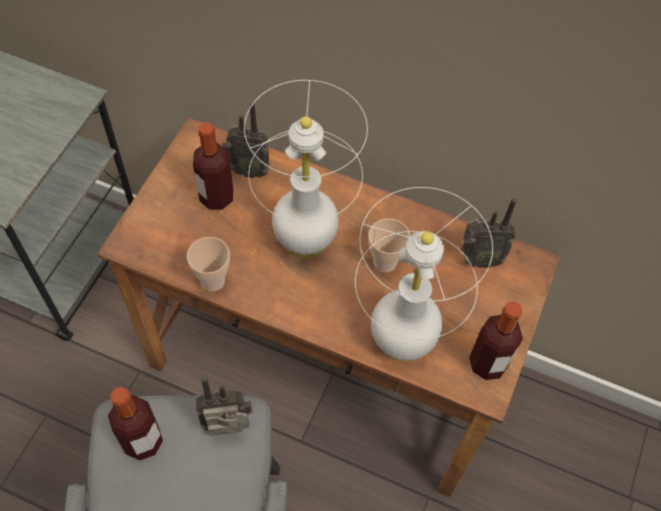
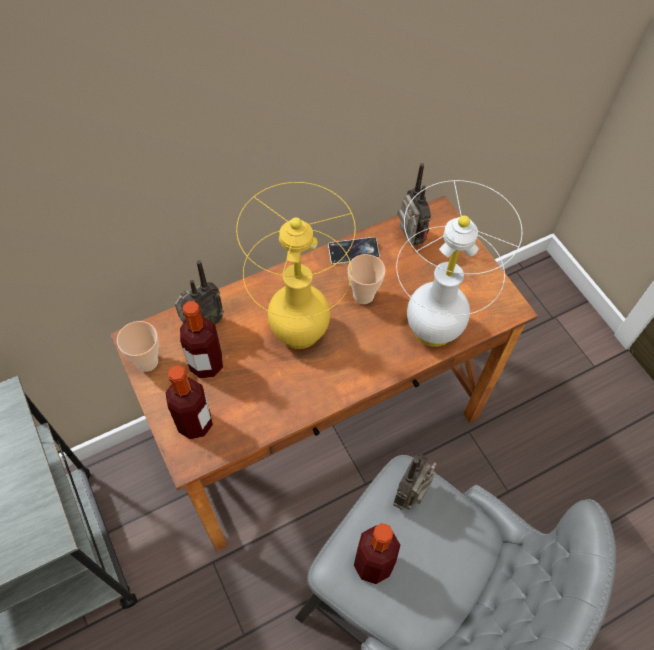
camera: 50 degrees left, 0 degrees up
cup [187,237,230,291] -> cup moved to [117,321,159,372]
white table lamp [244,80,368,258] -> yellow table lamp [236,182,356,349]
radio [460,198,516,268] -> radio turned 60 degrees counterclockwise [397,163,431,245]
bottle [469,302,523,380] -> bottle moved to [166,365,213,440]
none -> phone [328,237,380,264]

